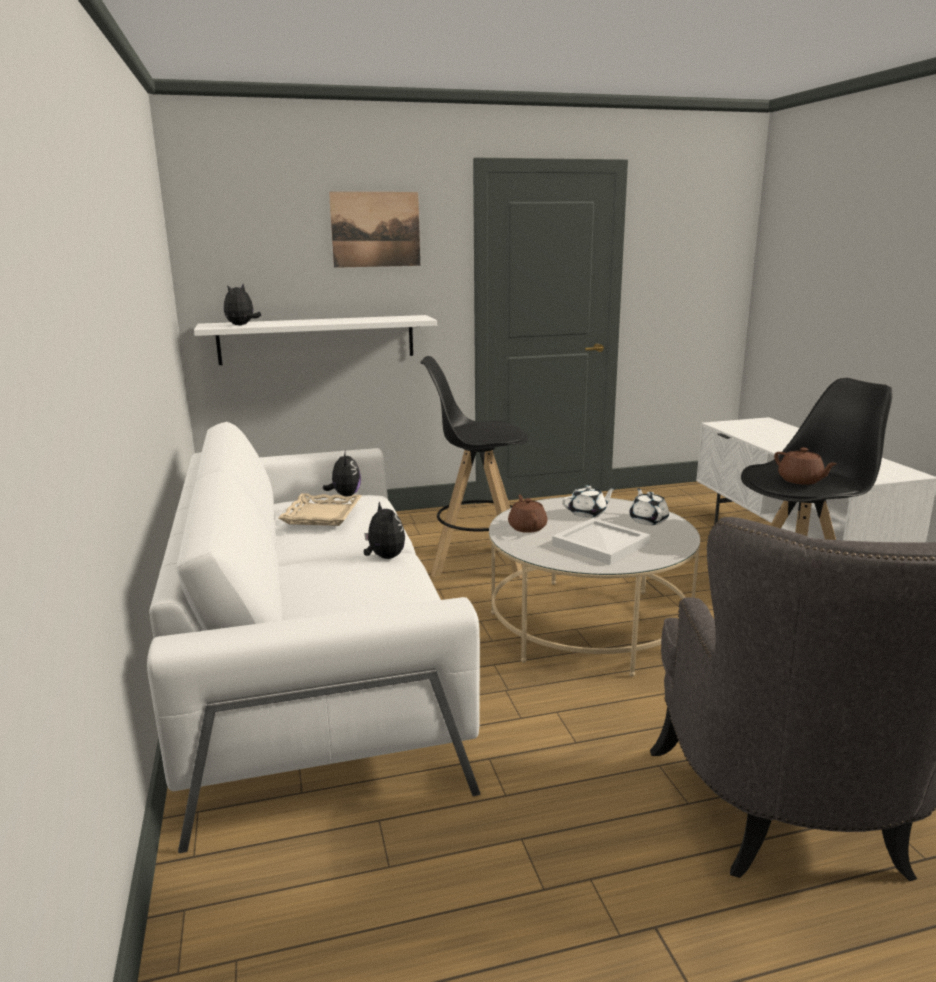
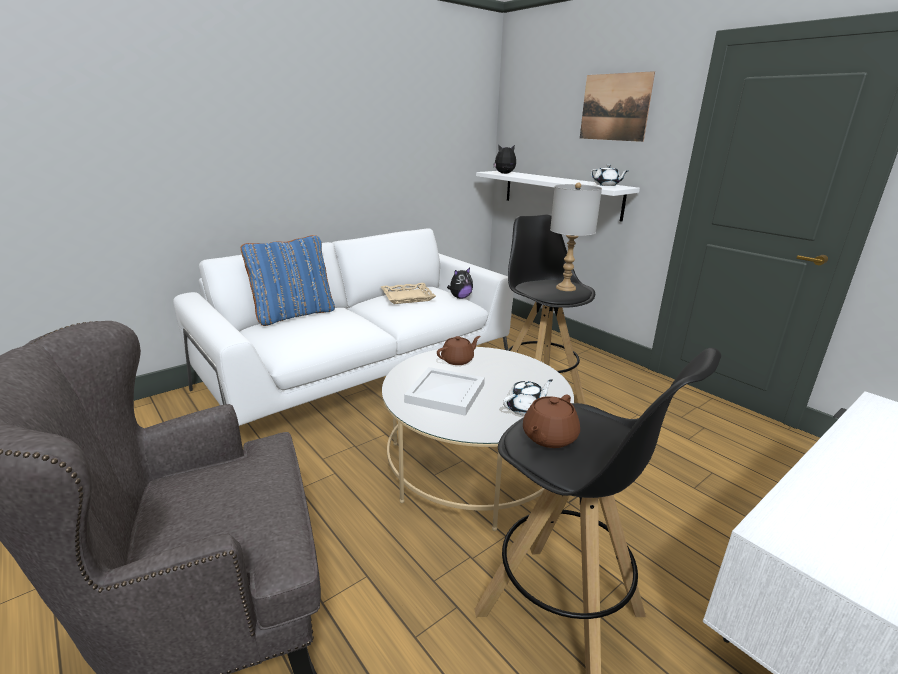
camera: 65 degrees right, 5 degrees up
plush toy [364,501,405,559] -> none
white teapot [562,485,616,518] -> white teapot moved to [590,164,628,186]
none -> blue pillow [241,235,335,326]
none -> grey table lamp [550,183,602,291]

